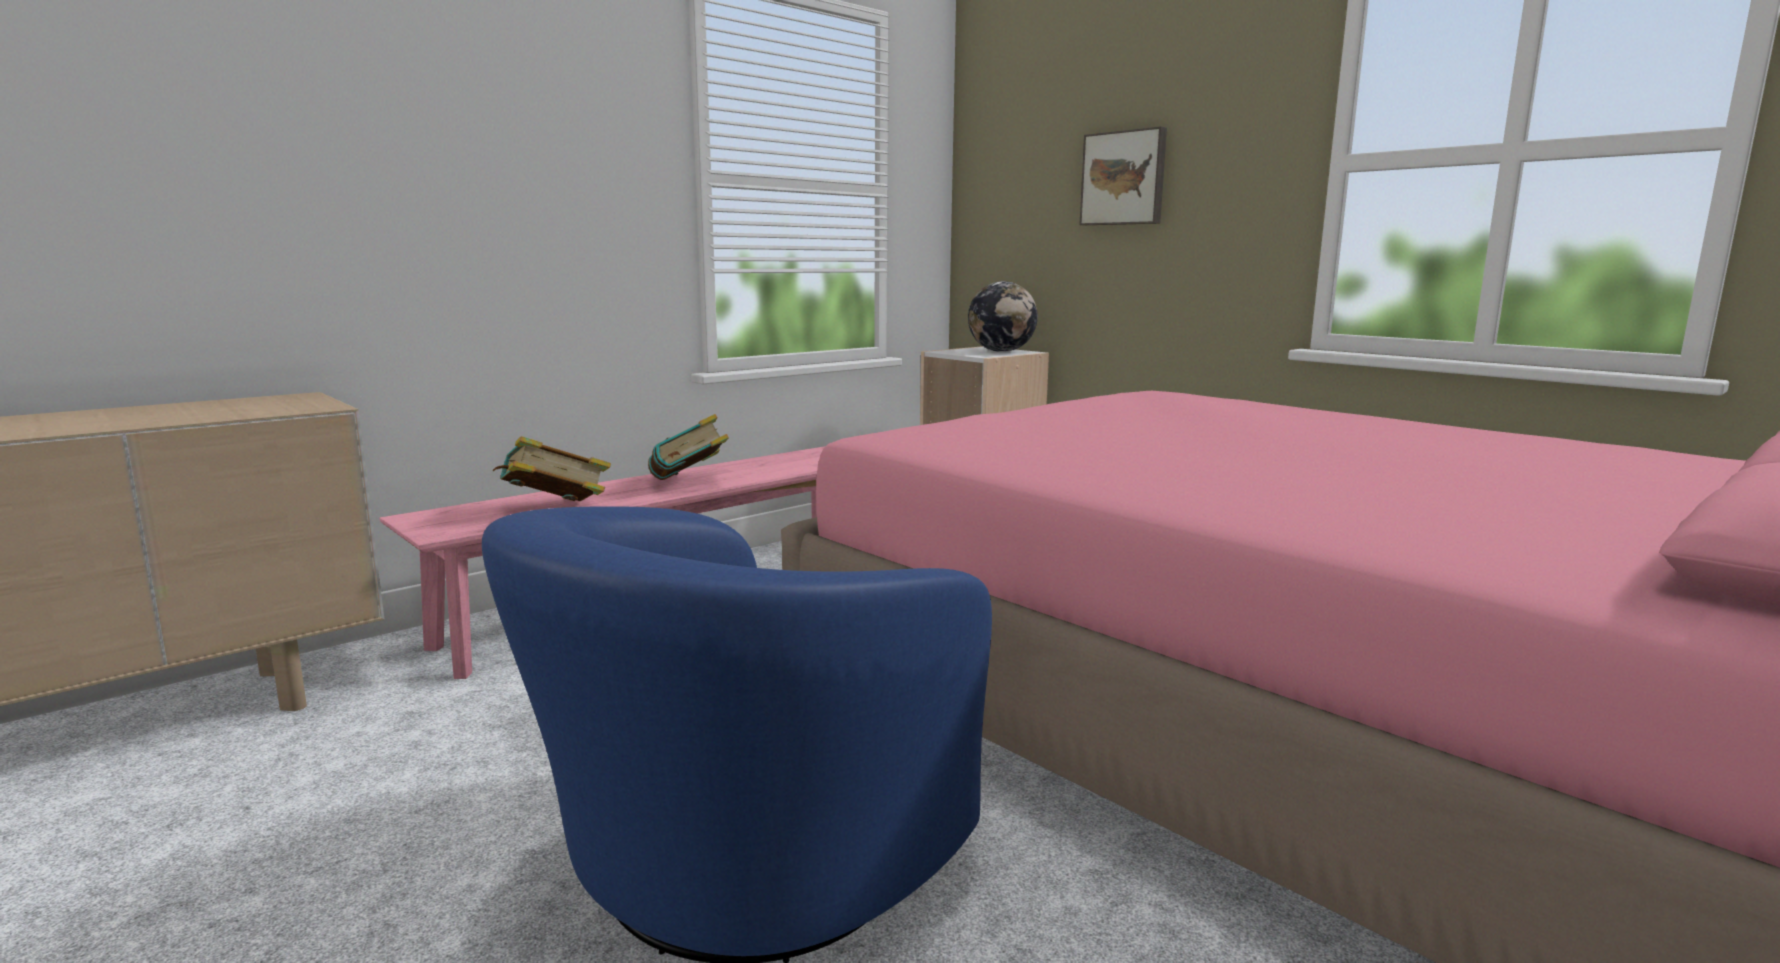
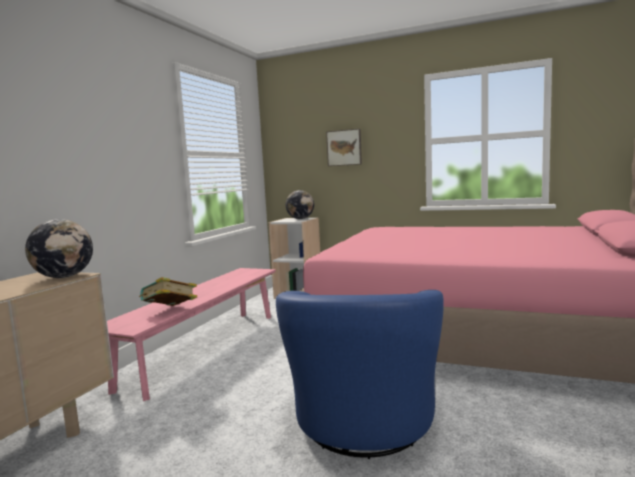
camera: 25 degrees left, 5 degrees down
book [648,414,729,480] -> none
none -> globe [25,219,93,278]

